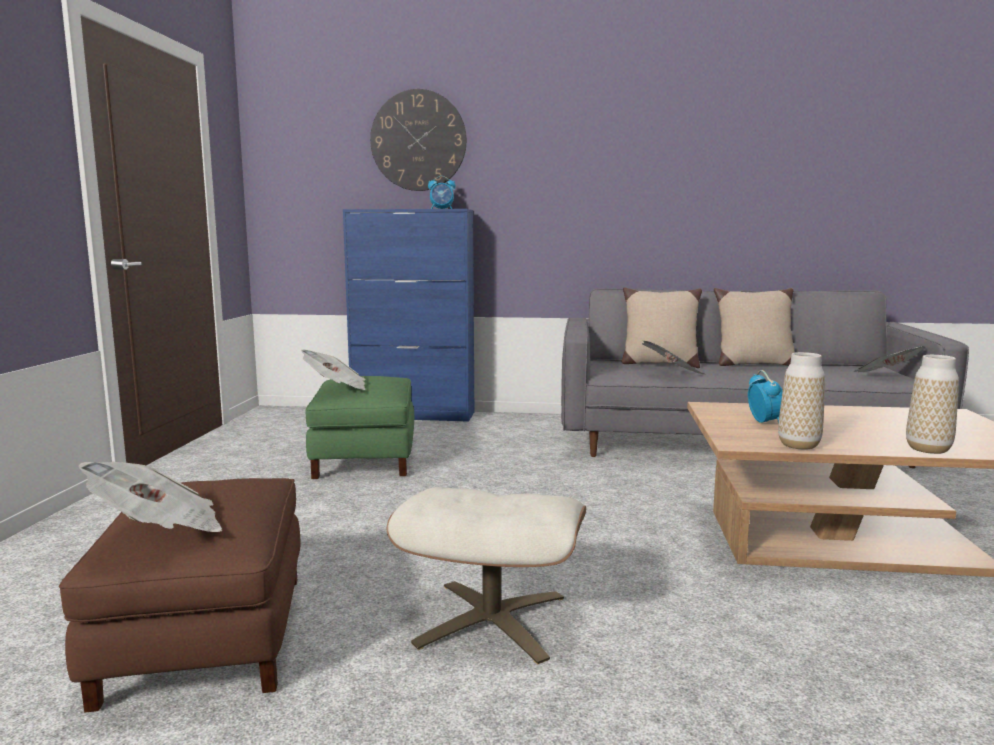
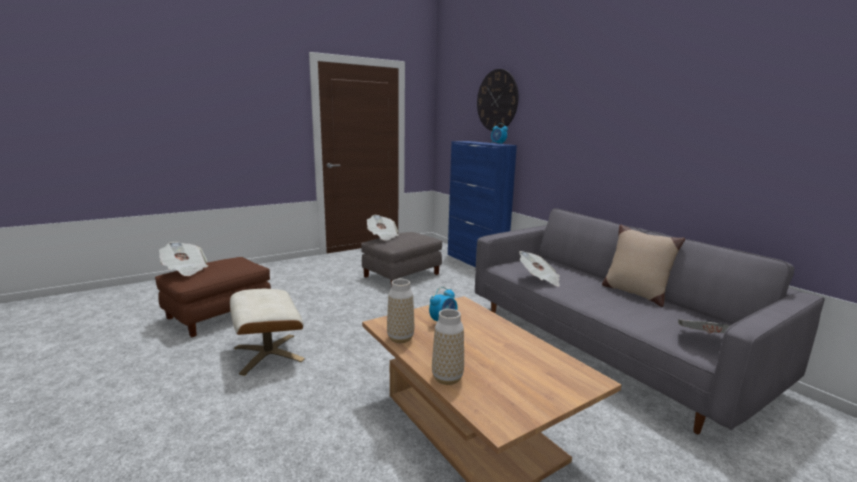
camera: 50 degrees right, 5 degrees up
green ottoman [306,376,414,479] -> grey ottoman [361,232,442,282]
beige pillow [622,288,702,368] -> none

